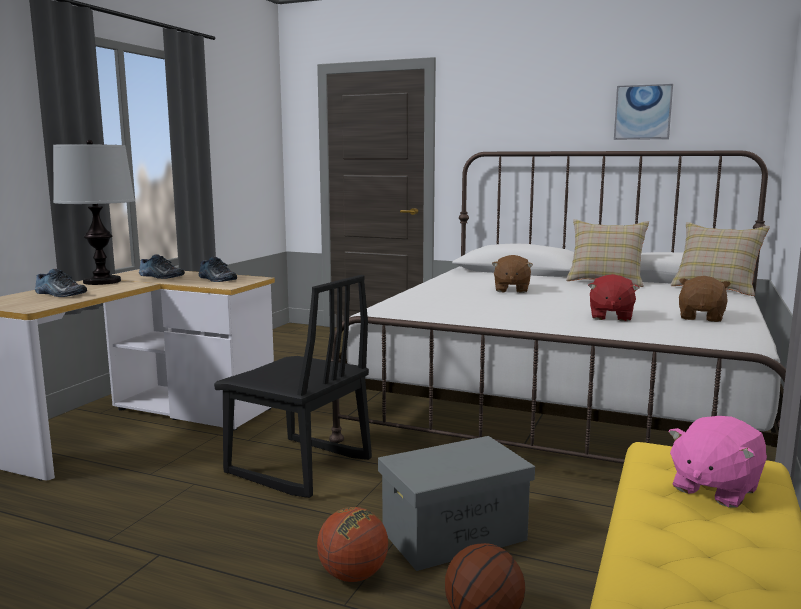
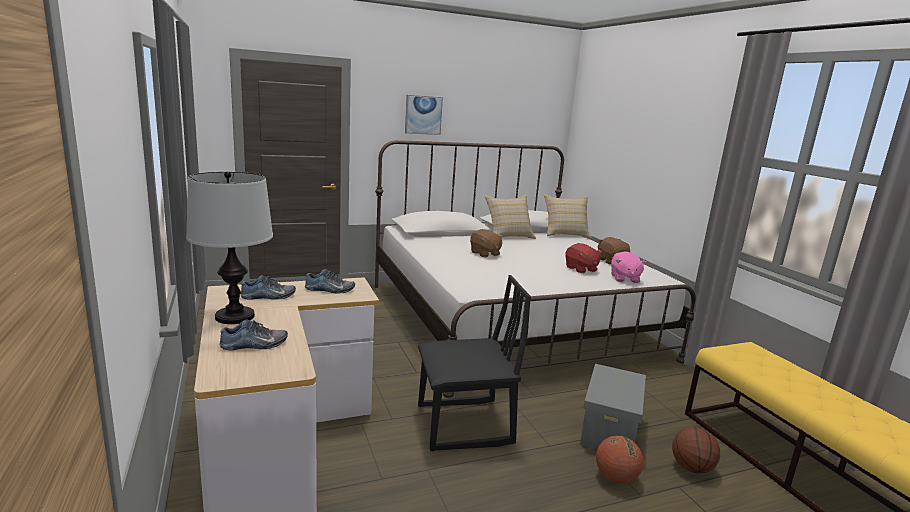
camera: 45 degrees left, 5 degrees up
picture [614,84,673,140] -> picture moved to [405,95,443,135]
pink plush toy [668,416,767,507] -> pink plush toy moved to [611,251,647,283]

